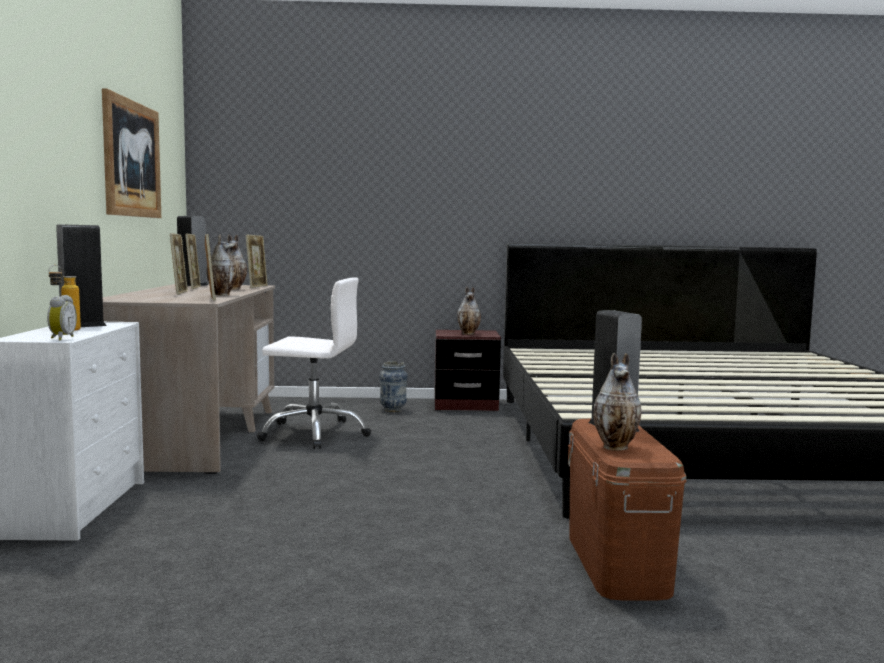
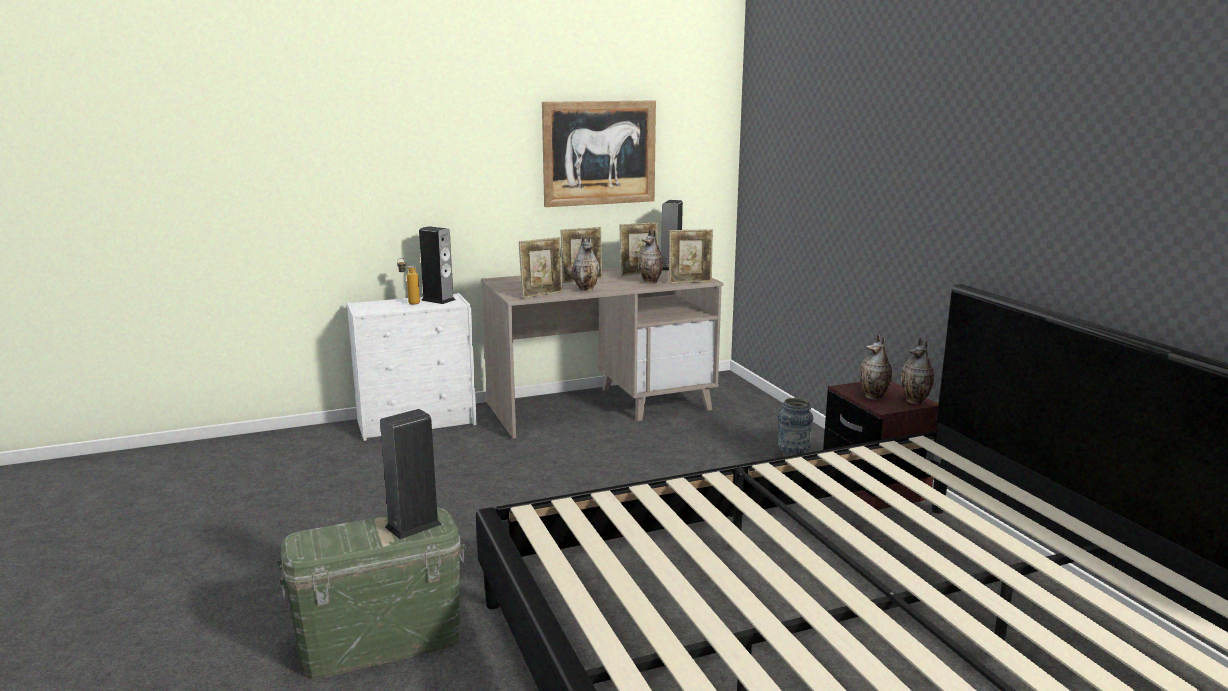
camera: 70 degrees right, 10 degrees up
alarm clock [47,295,77,340] -> none
white office chair [257,277,371,449] -> none
brown storage box [568,419,687,600] -> green storage box [277,508,466,679]
vase [593,353,642,451] -> vase moved to [901,338,935,404]

